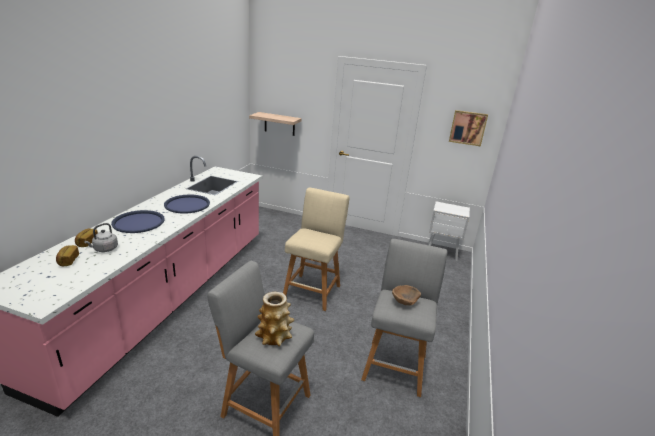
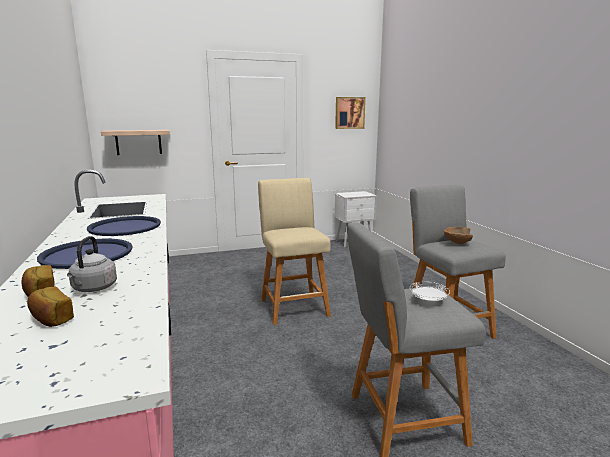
camera: 35 degrees left, 10 degrees down
vase [255,292,294,346] -> white plate [410,282,450,302]

